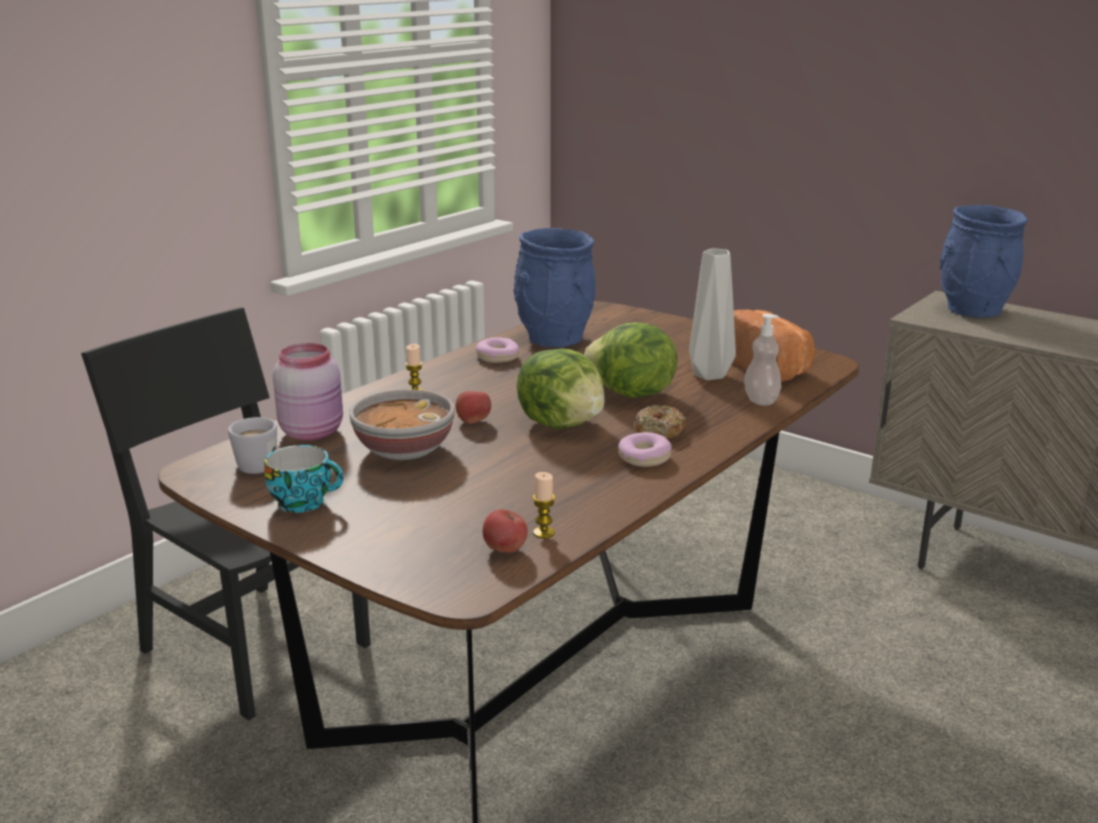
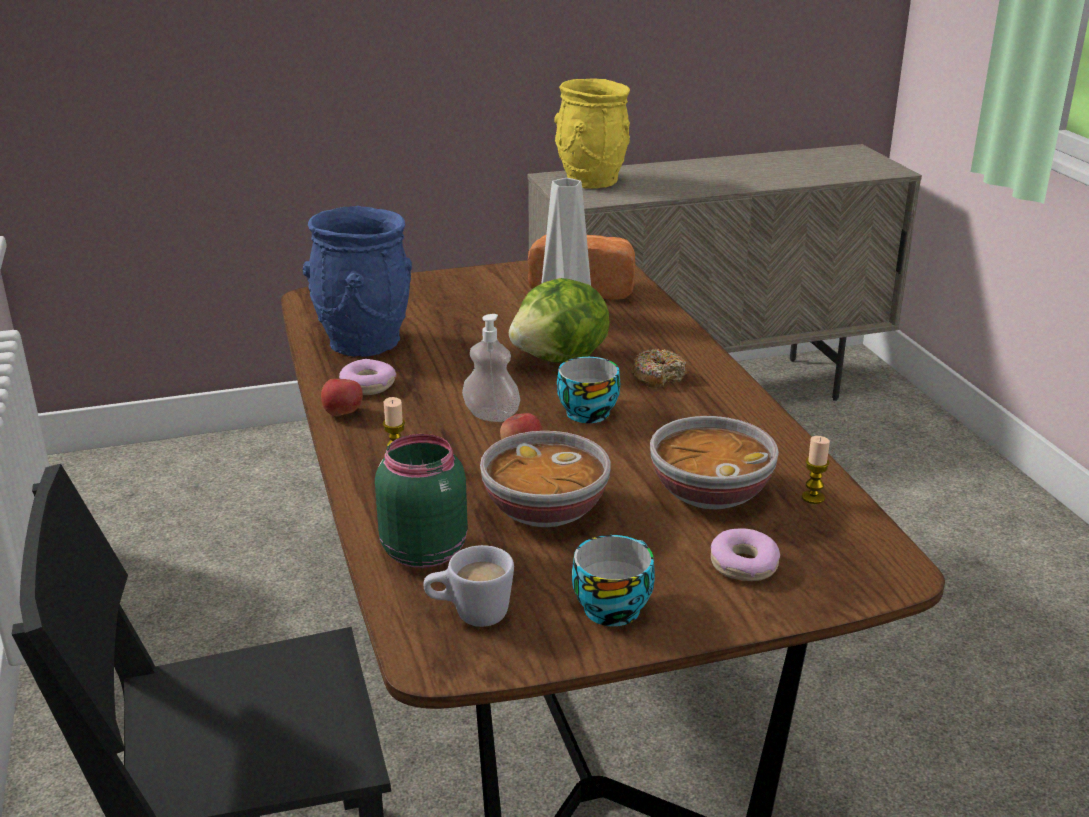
camera: 55 degrees left, 5 degrees up
pink jar [273,343,343,441] -> green jar [375,434,468,568]
apple [483,509,528,552] -> apple moved to [321,379,363,416]
lettuce [517,348,605,429] -> cup [557,357,620,423]
donut [618,432,672,467] -> donut moved to [711,528,780,581]
soap dispenser [744,314,781,405] -> soap dispenser moved to [462,314,520,422]
blue vase [940,205,1028,318] -> yellow vase [555,78,630,189]
none -> bowl [650,416,779,509]

